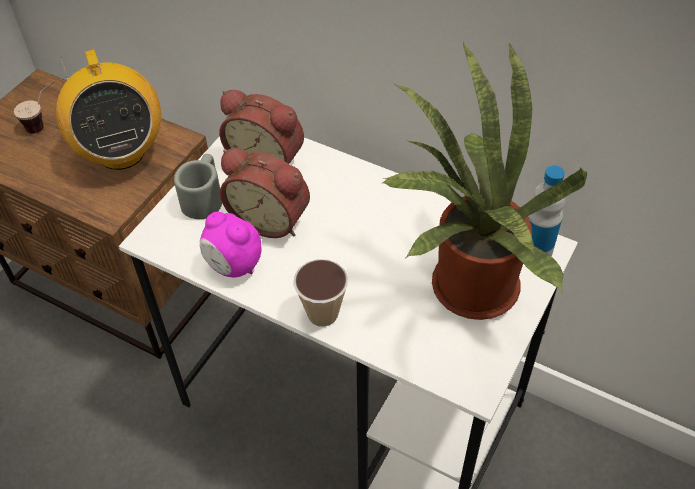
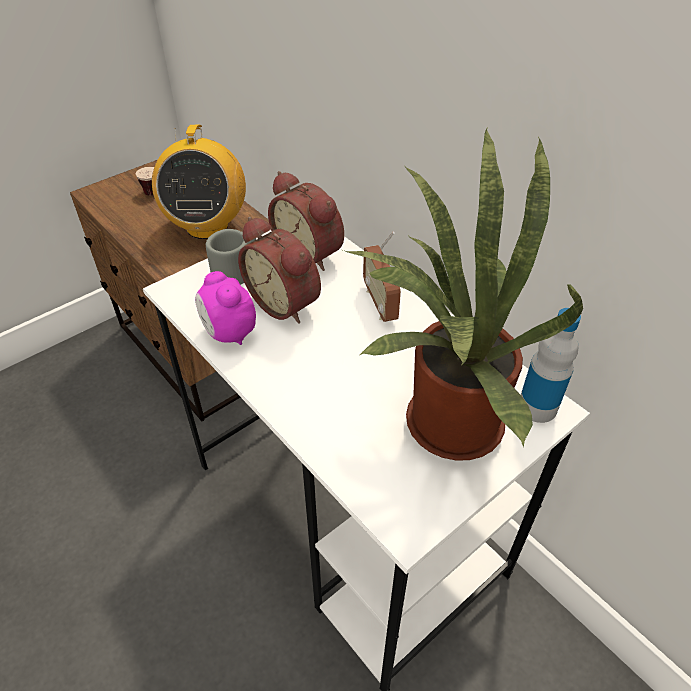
camera: 20 degrees right, 5 degrees down
cup [293,259,348,327] -> none
none -> radio [363,231,401,322]

